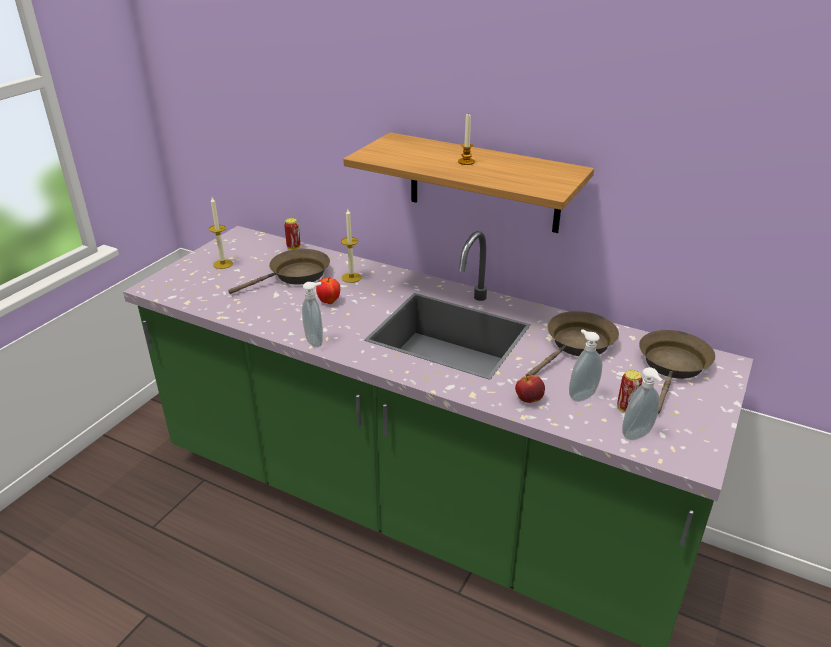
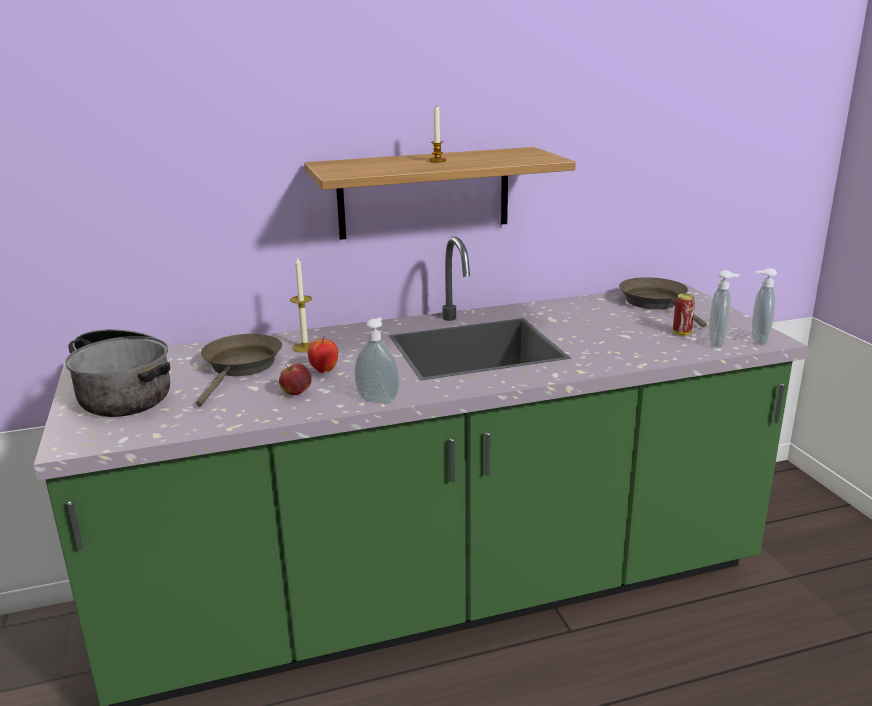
camera: 45 degrees left, 10 degrees down
candle [209,197,233,269] -> cooking pot [65,329,170,417]
can [284,218,300,250] -> none
apple [515,374,545,403] -> apple moved to [279,364,312,395]
brown frying pan [527,311,619,376] -> none
soap dispenser [569,329,602,402] -> soap dispenser moved to [752,268,777,345]

